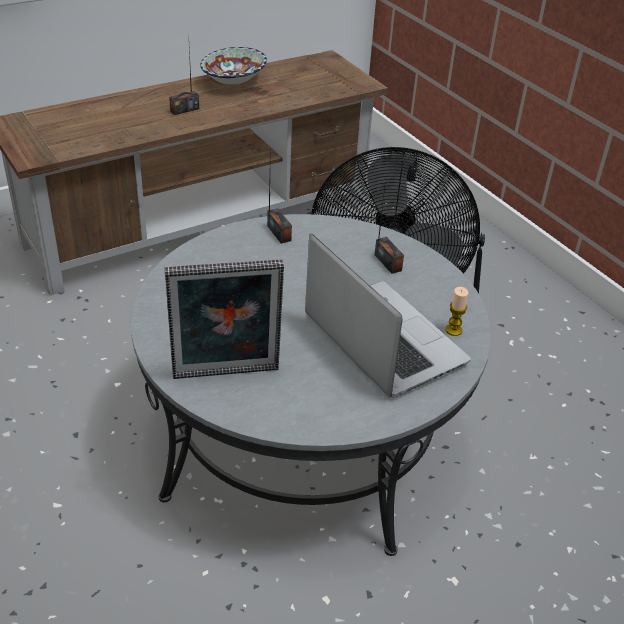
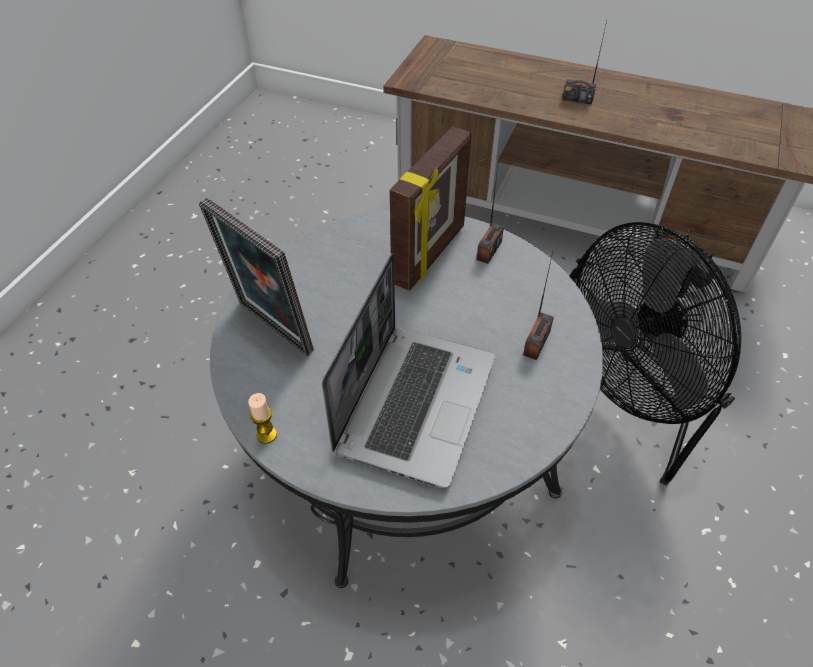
camera: 55 degrees right, 10 degrees up
bowl [200,47,267,84] -> none
candle [445,287,469,336] -> candle moved to [248,393,277,444]
none -> picture frame [390,127,471,291]

